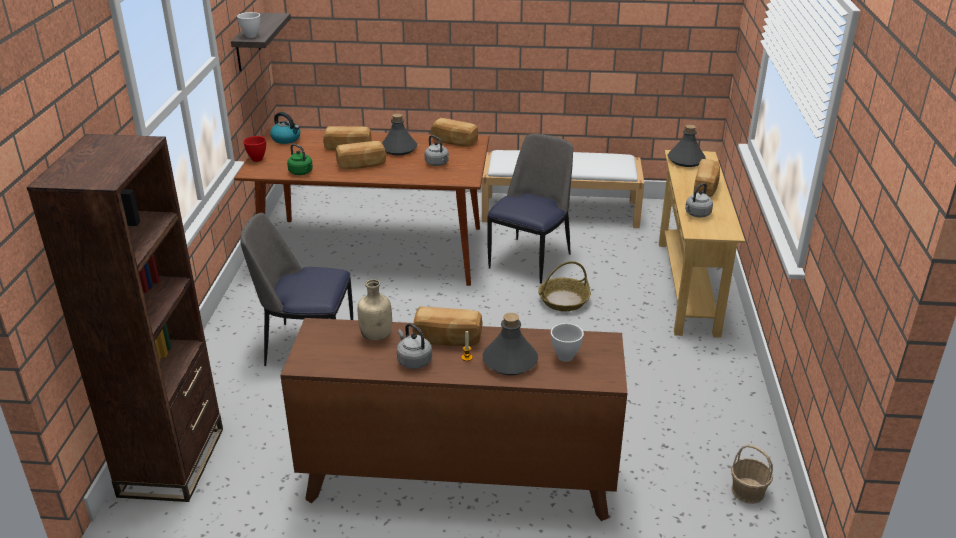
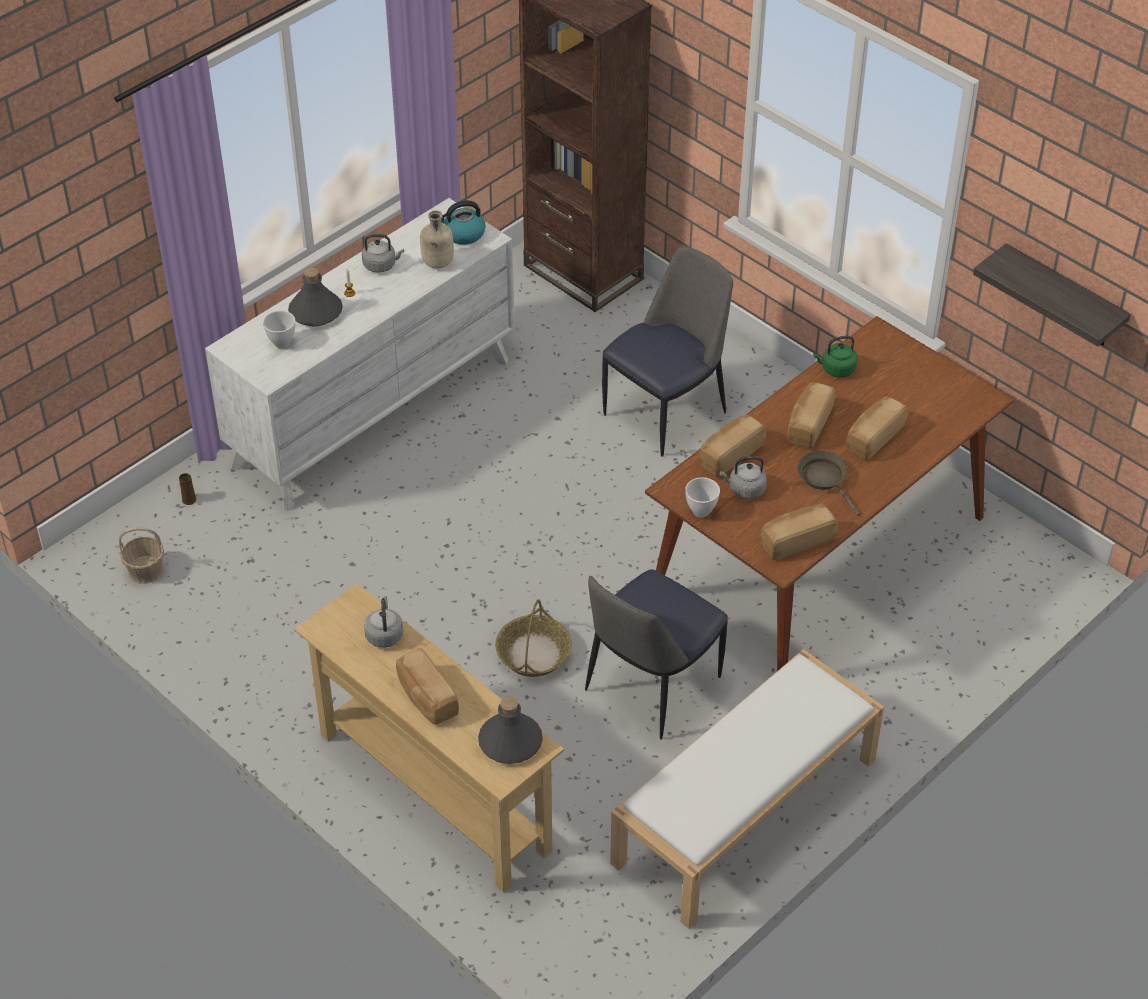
camera: 130 degrees right, 15 degrees up
white bowl [237,12,260,38] -> white bowl moved to [685,477,720,518]
red bowl [243,136,266,162] -> none
kettle [270,112,300,144] -> kettle moved to [441,200,485,245]
brown dresser [280,318,627,521] -> white dresser [205,198,515,511]
grey bottle [382,113,417,155] -> brown frying pan [797,451,861,516]
bread [412,307,482,346] -> bread moved to [699,415,766,477]
chair [487,134,574,284] -> chair turned 60 degrees clockwise [585,569,728,740]
none -> brown vase [179,473,196,505]

